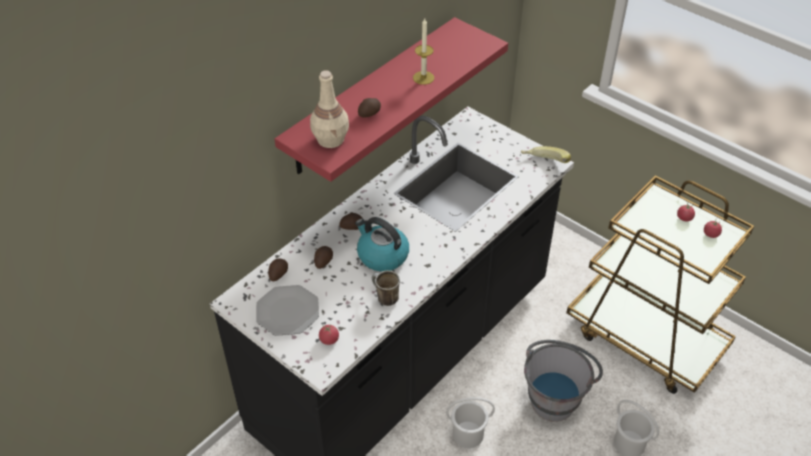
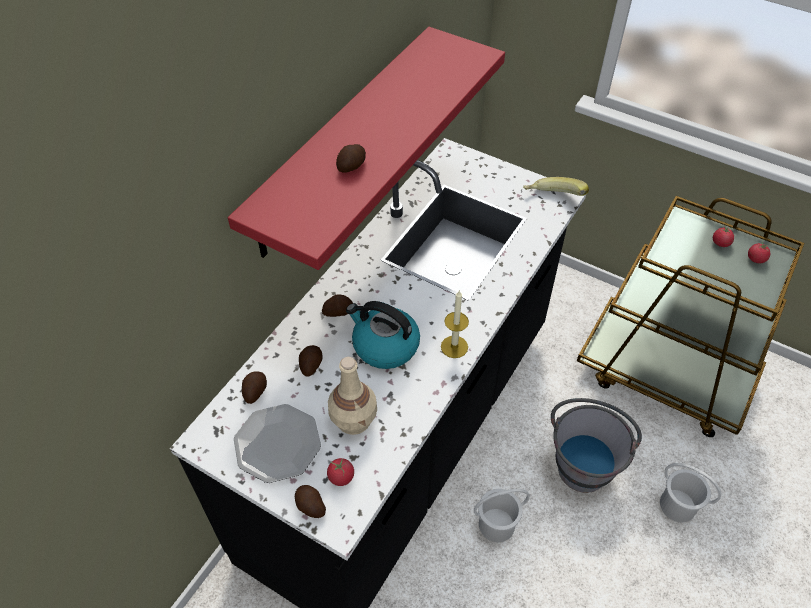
camera: 10 degrees left, 5 degrees up
beige bottle [310,70,349,148] -> beige bottle moved to [328,357,377,435]
mug [372,270,400,306] -> none
candle [413,18,434,85] -> candle moved to [441,290,469,358]
none -> potato [295,485,326,518]

